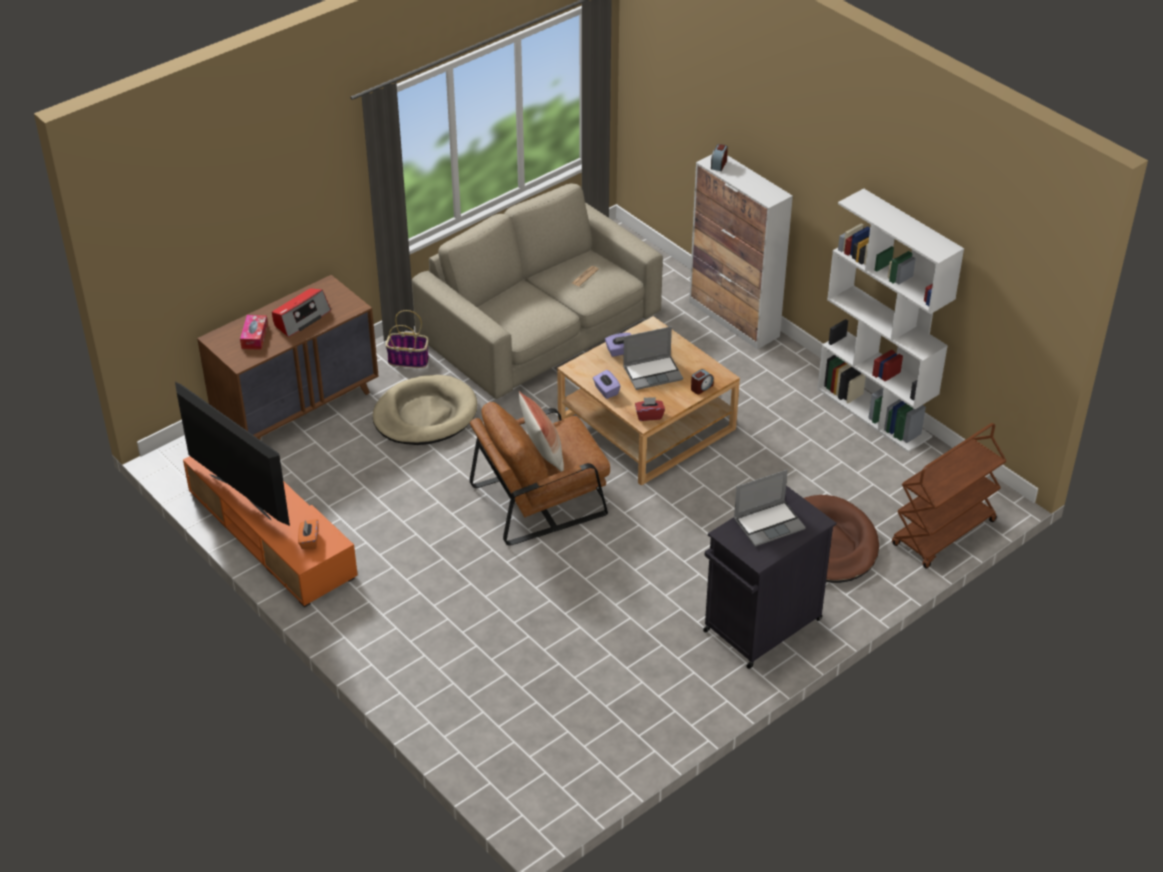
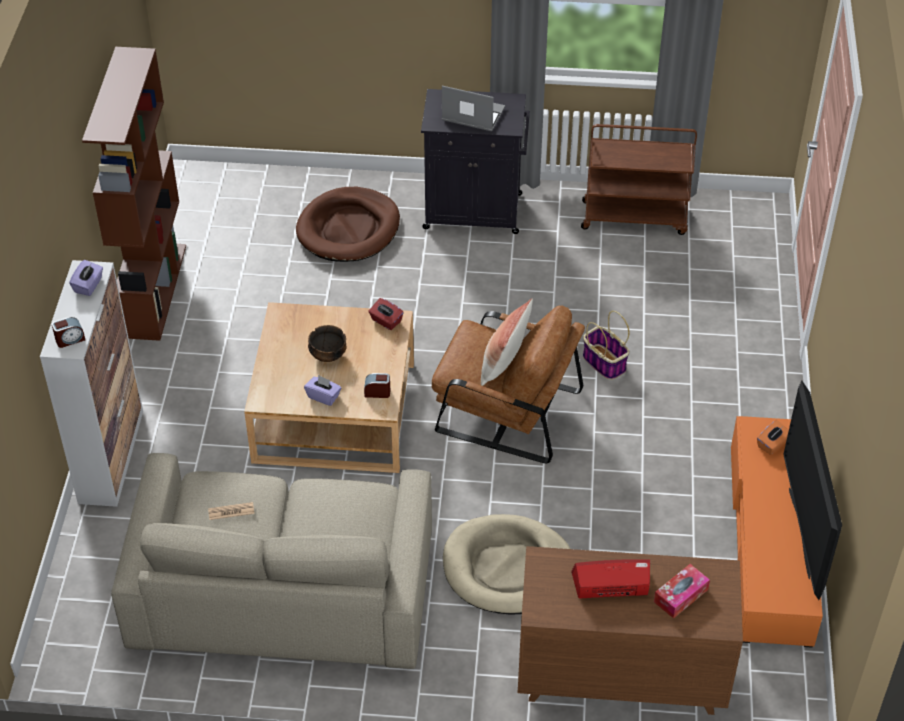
camera: 135 degrees left, 5 degrees up
basket [385,310,429,368] -> basket moved to [583,311,630,380]
purple tissue box [593,370,621,399] -> purple tissue box moved to [69,260,103,296]
laptop [623,327,683,390] -> bowl [308,325,346,362]
alarm clock [691,369,714,394] -> alarm clock moved to [364,373,390,398]
white bookcase [817,188,964,452] -> brown bookcase [82,47,186,341]
brown cart [892,423,1007,569] -> brown cart moved to [581,124,697,235]

